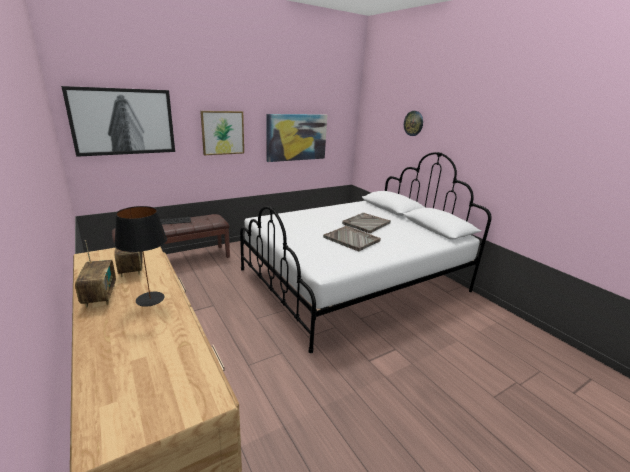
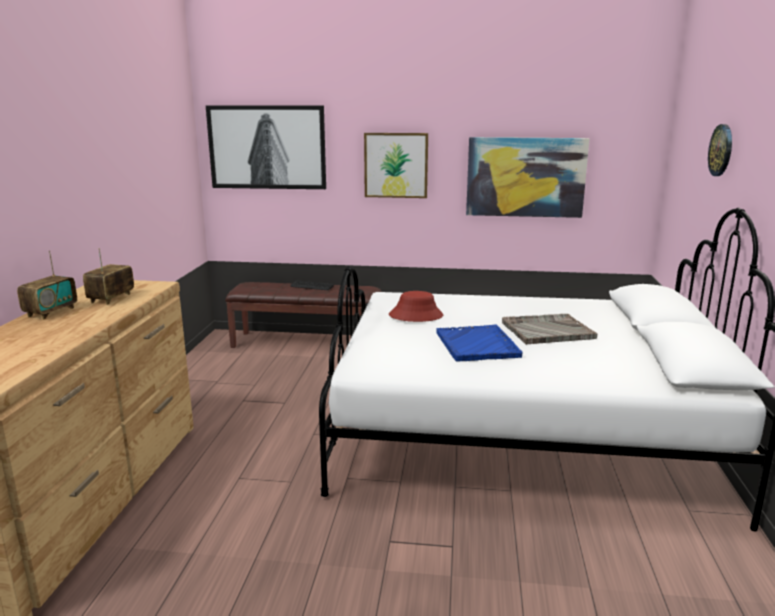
camera: 40 degrees right, 5 degrees down
black table lamp [114,206,167,307] -> none
grey tray [323,226,381,251] -> blue tray [436,325,523,361]
none -> red hat [389,291,443,322]

